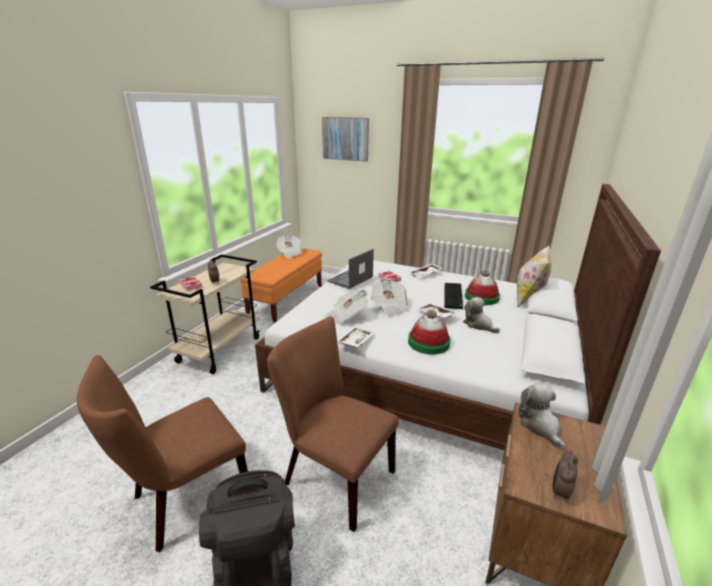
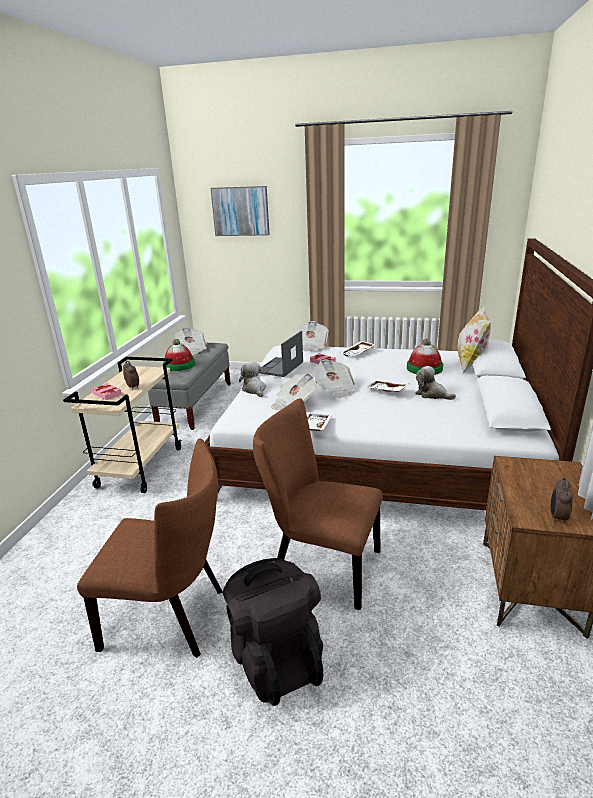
camera: 10 degrees left, 0 degrees up
brown chair [77,355,248,552] -> brown chair turned 120 degrees counterclockwise [77,438,223,658]
orange bench [240,248,322,323] -> grey bench [148,343,231,430]
hat [408,310,450,354] -> hat moved to [163,339,195,371]
keyboard [444,283,463,309] -> none
plush toy [518,384,565,450] -> plush toy moved to [239,362,266,397]
none -> newspaper [296,321,329,351]

